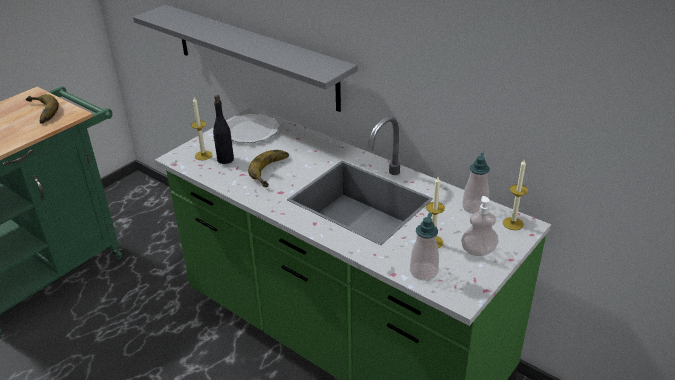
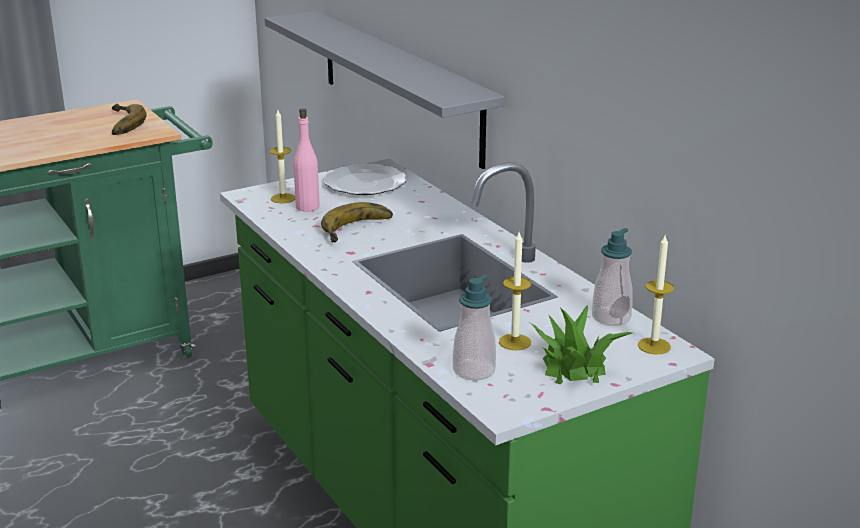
camera: 20 degrees right, 10 degrees down
black bottle [213,95,234,164] -> pink bottle [294,108,320,212]
soap dispenser [461,196,499,256] -> potted plant [530,305,632,385]

